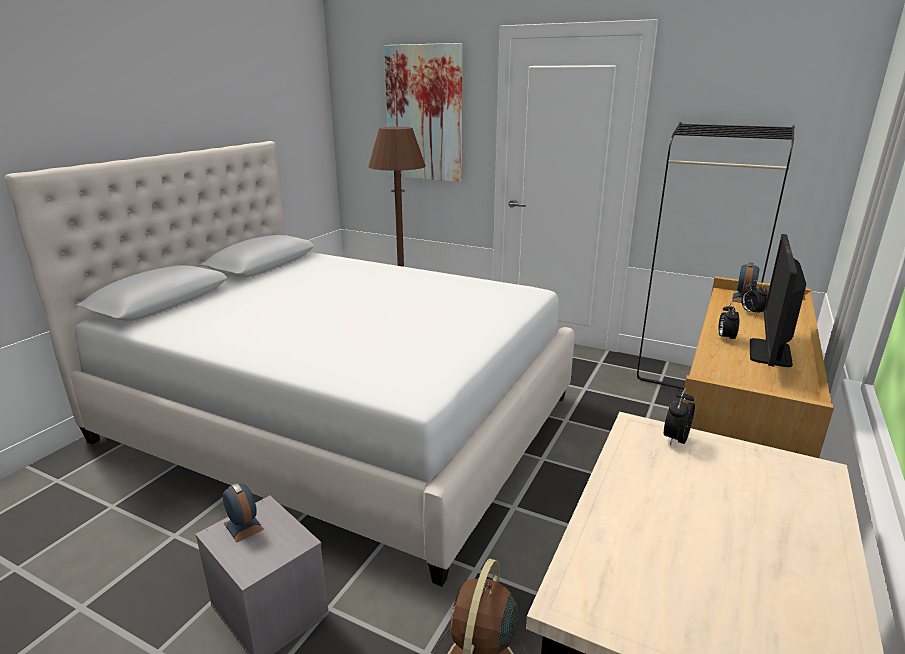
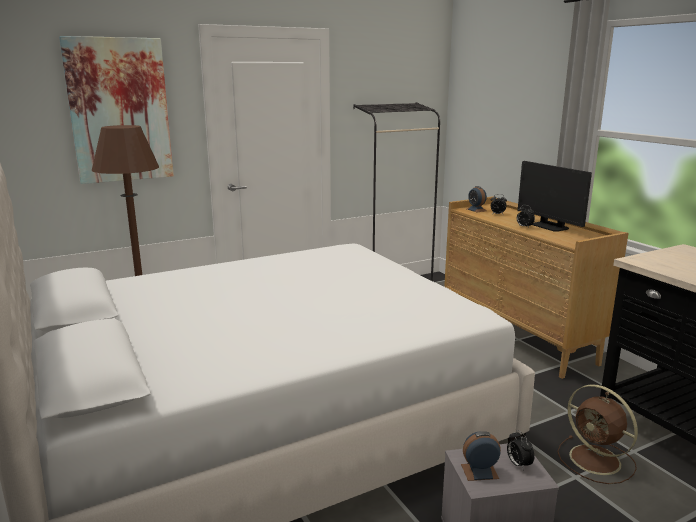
camera: 55 degrees left, 5 degrees down
alarm clock [664,388,695,446] -> alarm clock moved to [507,430,534,470]

